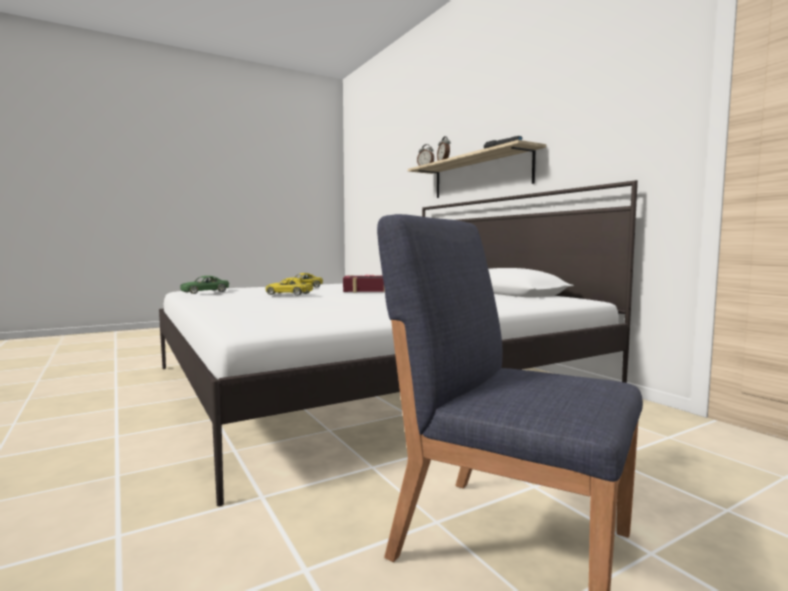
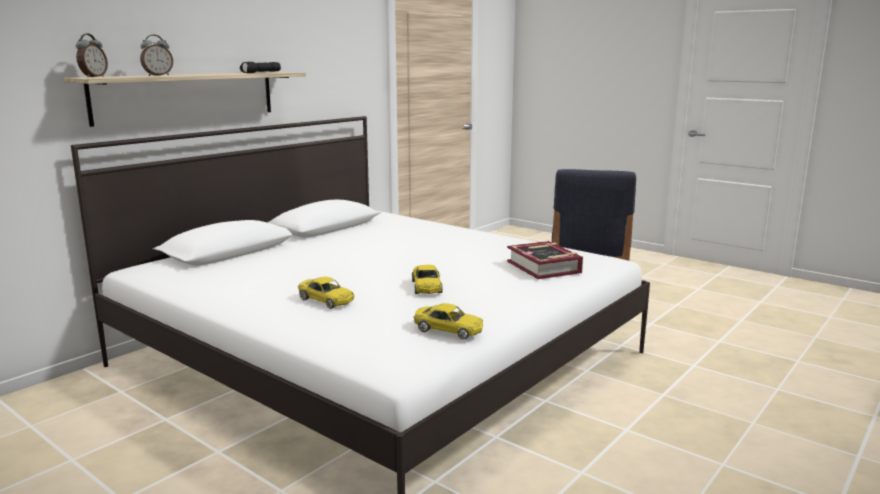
camera: 110 degrees left, 10 degrees up
green toy car [180,276,229,294] -> yellow toy car [414,303,483,339]
book [343,274,385,292] -> book moved to [507,241,583,279]

